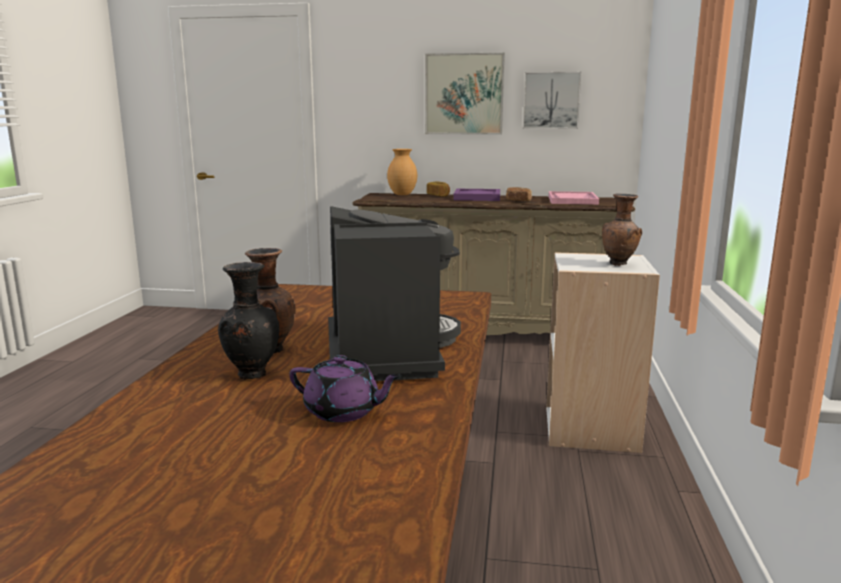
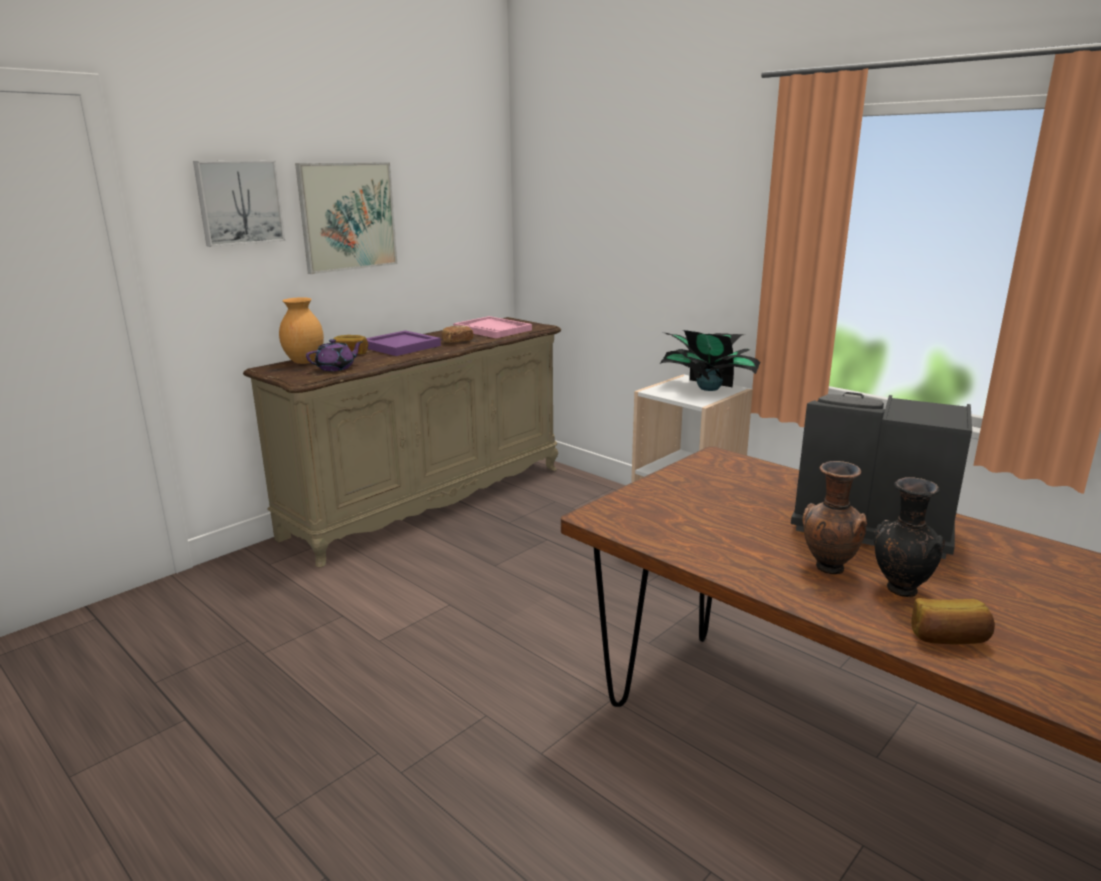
camera: 55 degrees left, 5 degrees up
purple teapot [289,355,402,422] -> purple teapot moved to [306,339,363,371]
picture [523,71,582,129] -> picture moved to [193,161,285,247]
brown vase [602,193,642,266] -> potted plant [660,330,760,391]
none -> bread [911,598,995,645]

